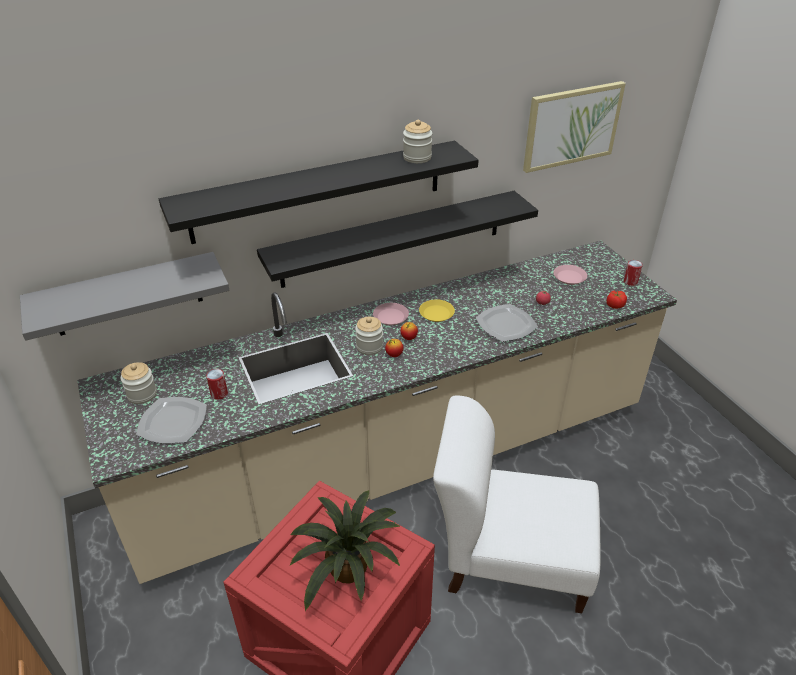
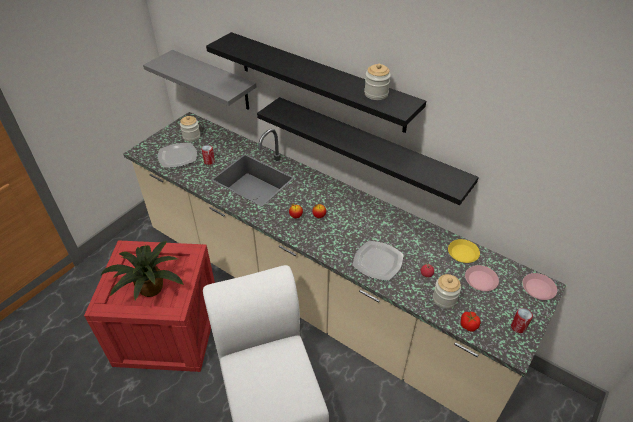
camera: 60 degrees right, 5 degrees up
jar [355,317,383,355] -> jar moved to [433,274,461,309]
pink plate [373,303,409,325] -> pink plate moved to [522,273,557,300]
yellow plate [419,299,455,322] -> yellow plate moved to [448,239,480,263]
picture [523,81,626,173] -> none

